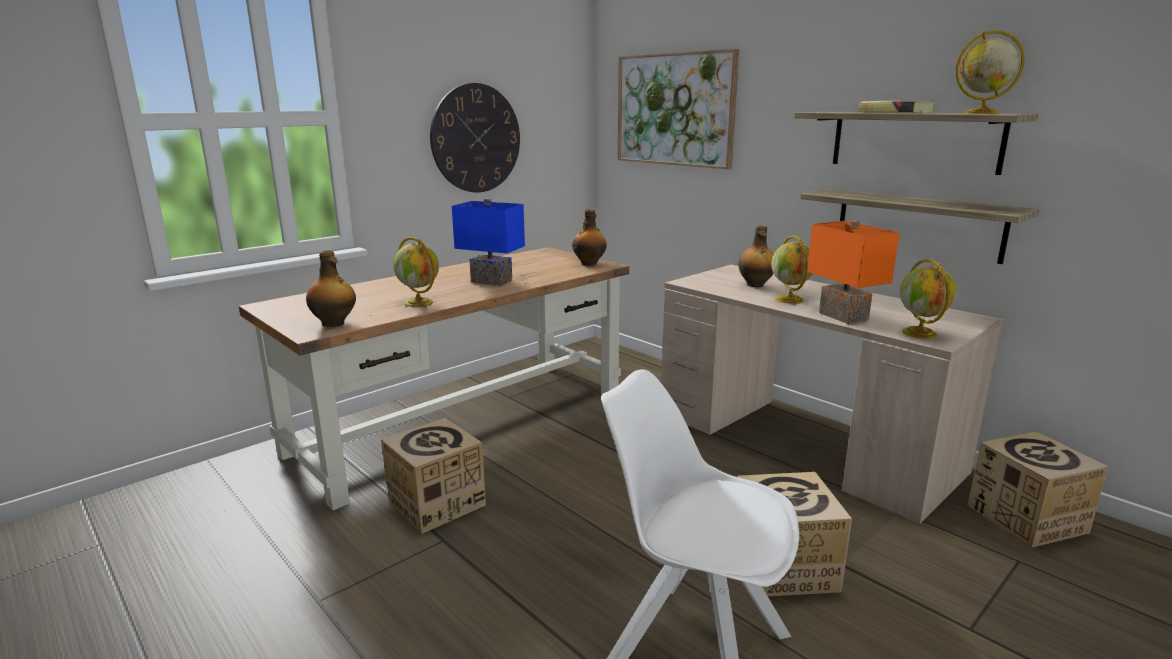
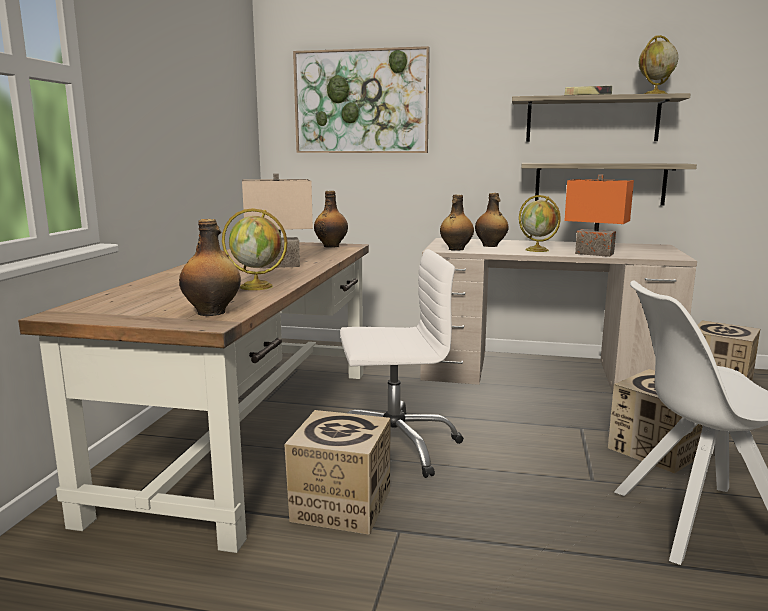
camera: 35 degrees left, 5 degrees down
wall clock [430,83,520,192] -> none
blue table lamp [452,199,525,286] -> beige table lamp [242,173,313,268]
globe [900,259,956,339] -> none
none -> white office chair [340,249,464,478]
none -> bottle [440,195,474,251]

